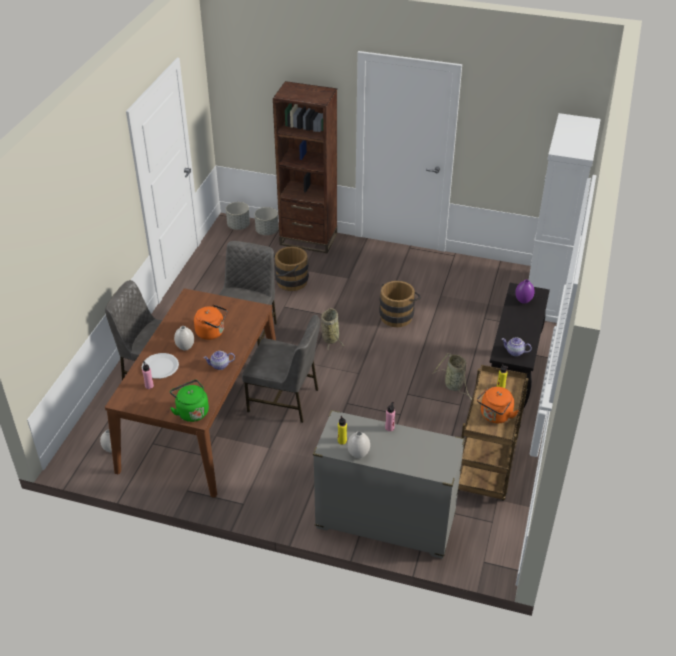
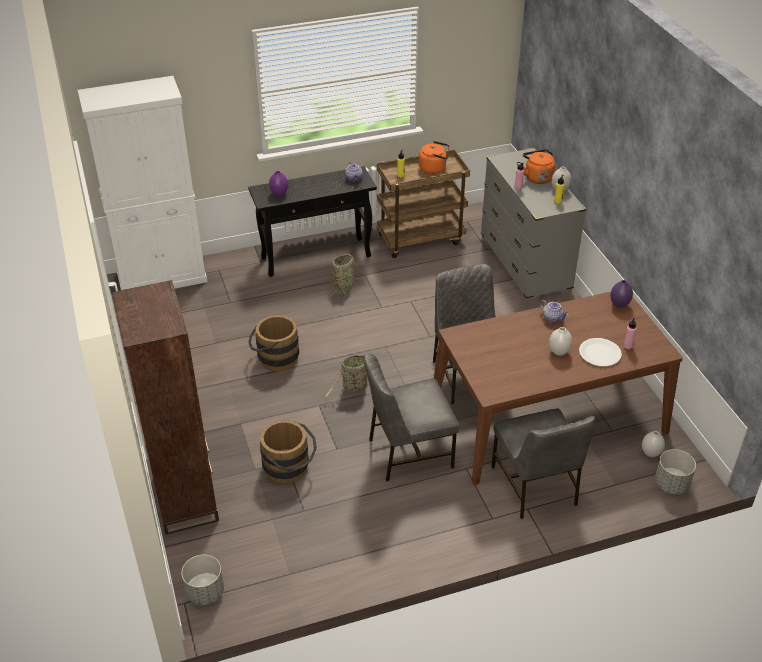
camera: 125 degrees left, 0 degrees up
green kettle [170,380,209,422] -> purple vase [610,280,633,308]
orange kettle [194,304,228,340] -> orange kettle moved to [523,149,555,184]
grey planter [255,207,278,235] -> grey planter moved to [655,449,696,494]

